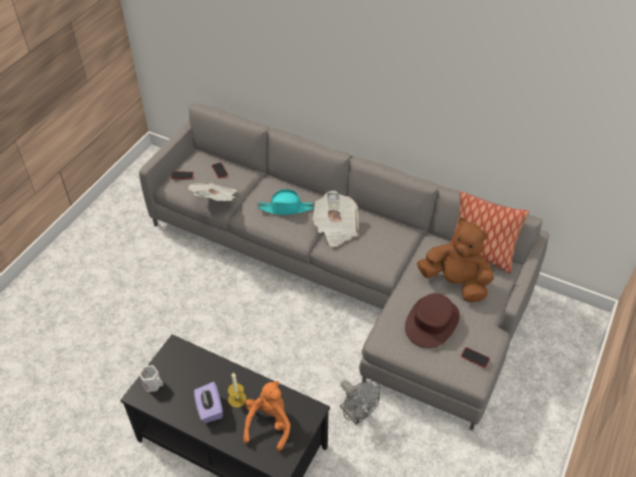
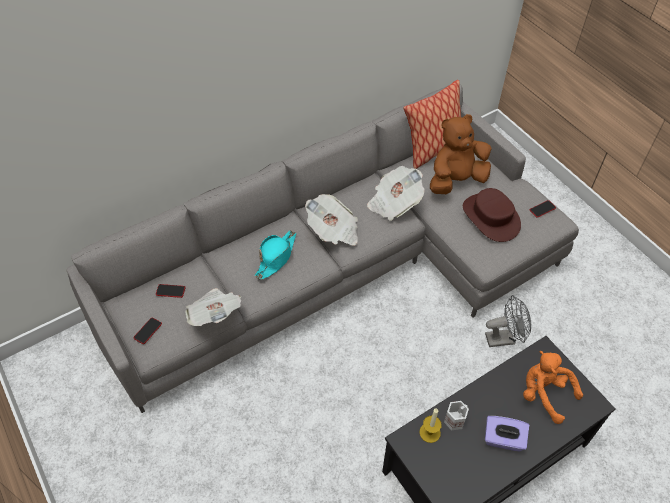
camera: 60 degrees left, 5 degrees up
white mug [139,365,163,392] -> white mug moved to [444,401,469,430]
candle [228,373,247,408] -> candle moved to [419,408,442,443]
none -> newspaper [367,166,425,221]

